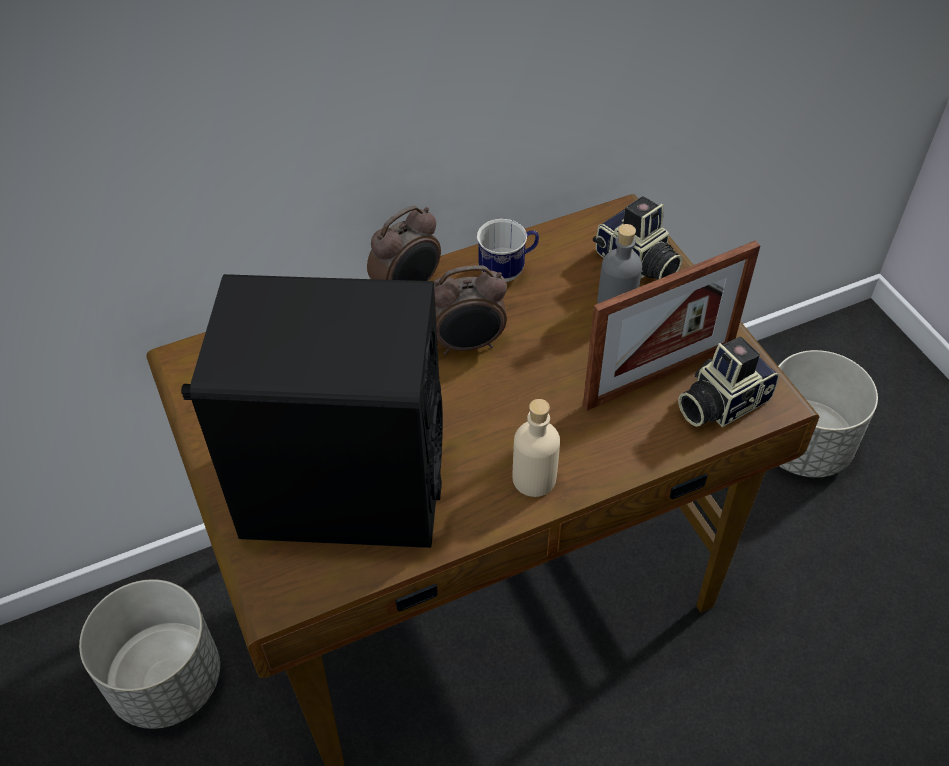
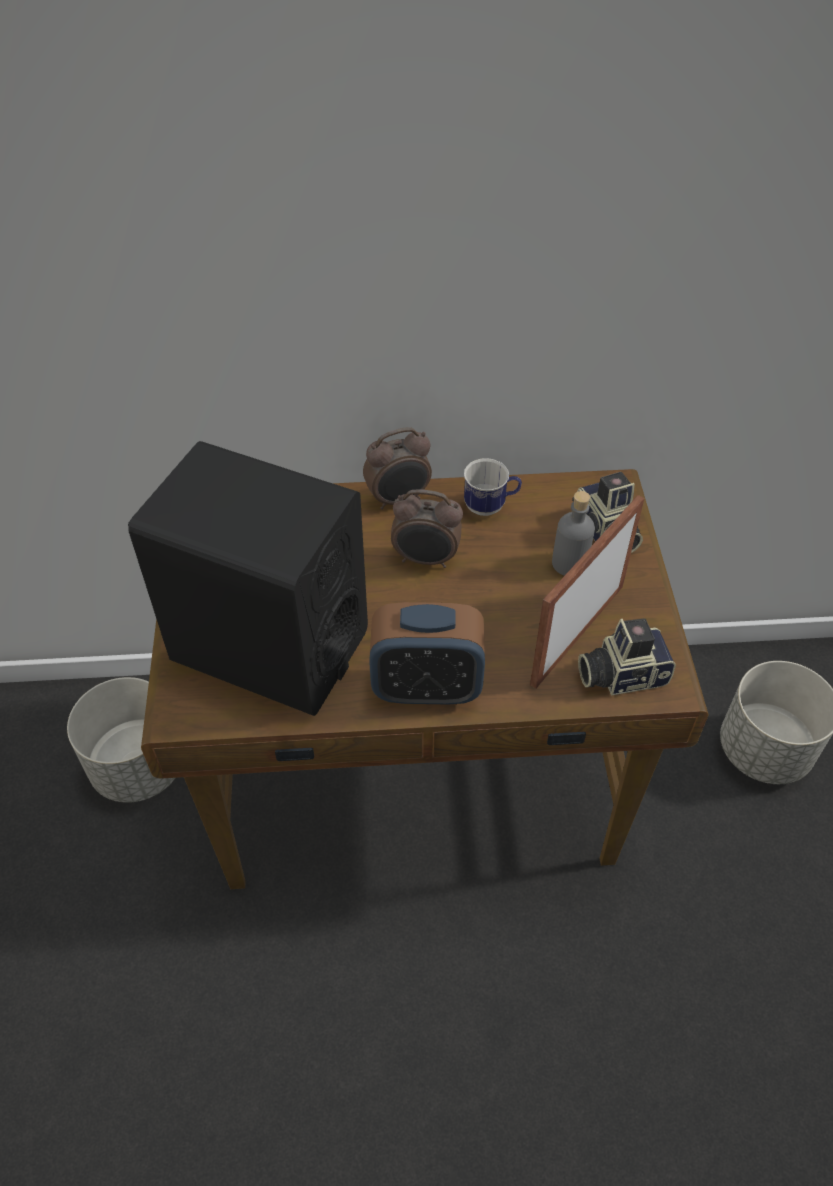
camera: 20 degrees right, 0 degrees up
beige bottle [513,399,560,497] -> alarm clock [369,602,485,705]
picture frame [583,241,760,411] -> picture frame turned 135 degrees clockwise [530,495,644,688]

